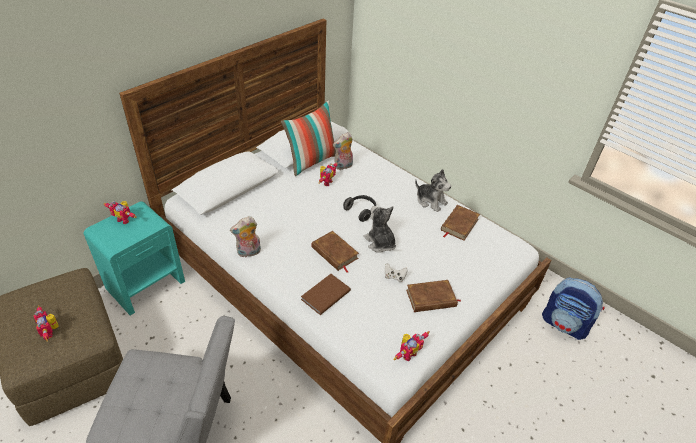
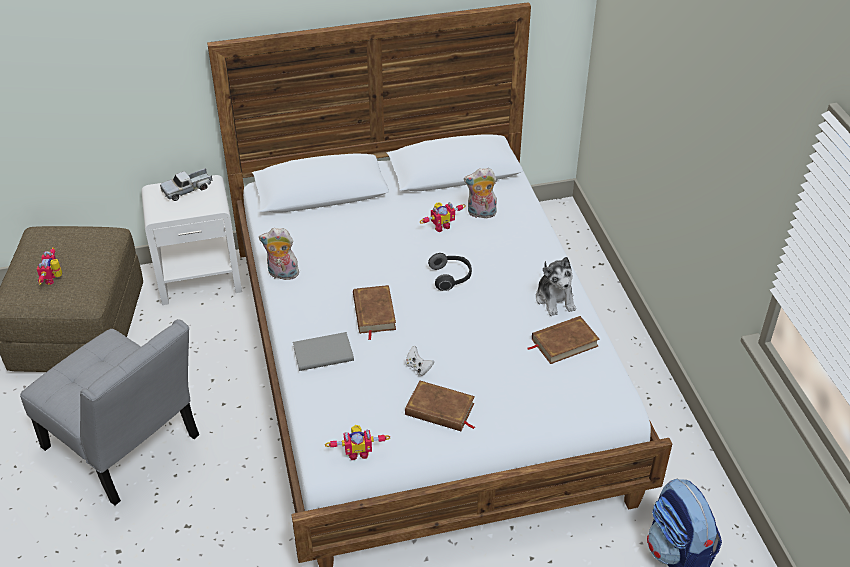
camera: 35 degrees right, 0 degrees up
turquoise nightstand [84,201,185,315] -> white nightstand [141,175,242,305]
toy robot [103,201,137,224] -> toy truck [160,168,213,201]
pillow [281,100,336,176] -> none
brown book [301,274,351,315] -> grey book [293,332,354,371]
plush toy [363,206,396,253] -> none

